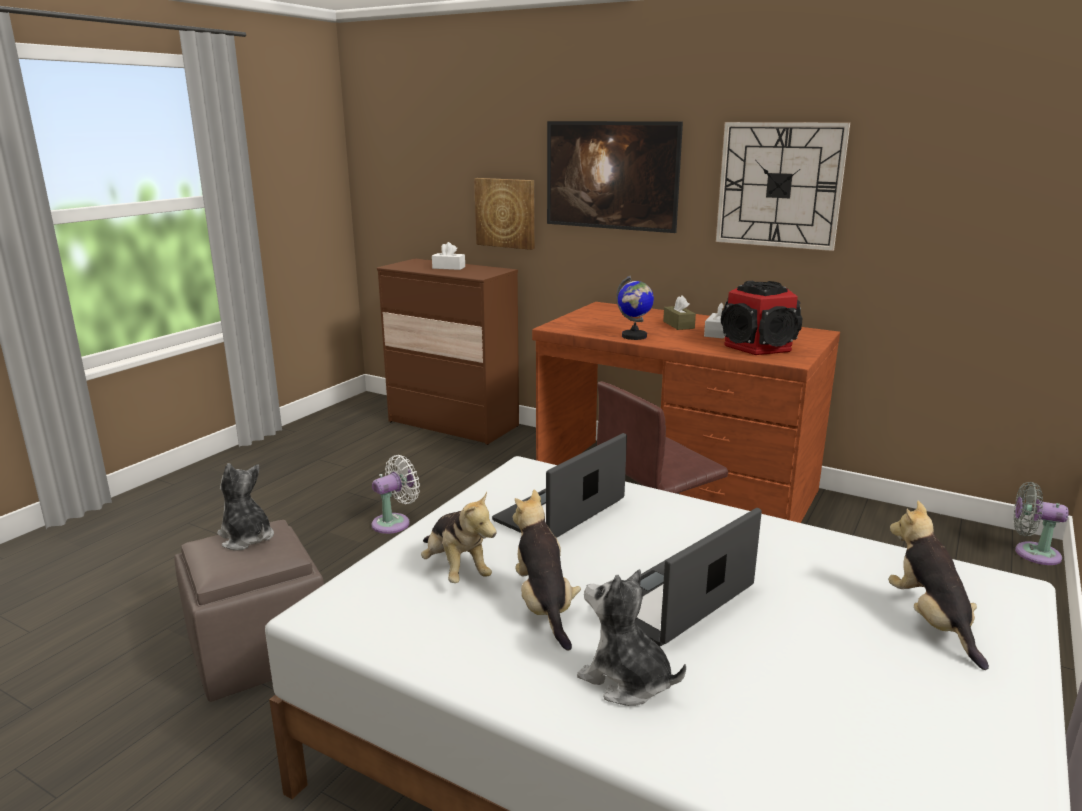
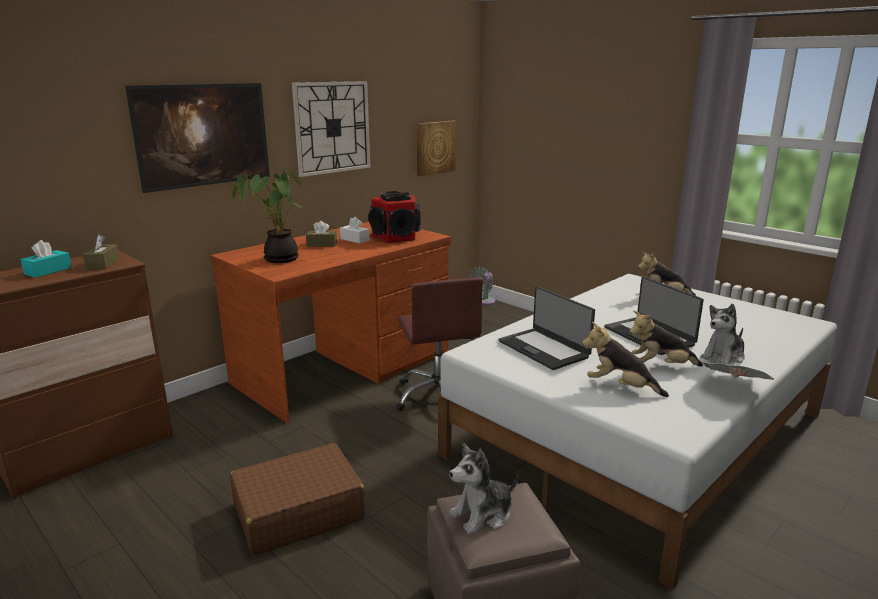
camera: 75 degrees left, 0 degrees up
white fan [371,455,420,534] -> brown suitcase [230,443,365,555]
plush toy [421,491,497,583] -> plush toy turned 135 degrees counterclockwise [582,322,669,397]
white tissue box [432,242,465,270] -> turquoise tissue box [20,240,72,278]
picture [474,178,535,250] -> picture moved to [417,121,456,176]
globe [616,276,654,340] -> none
none -> brown tissue box [83,234,120,270]
none -> potted plant [232,168,304,263]
none -> newspaper [702,362,774,380]

